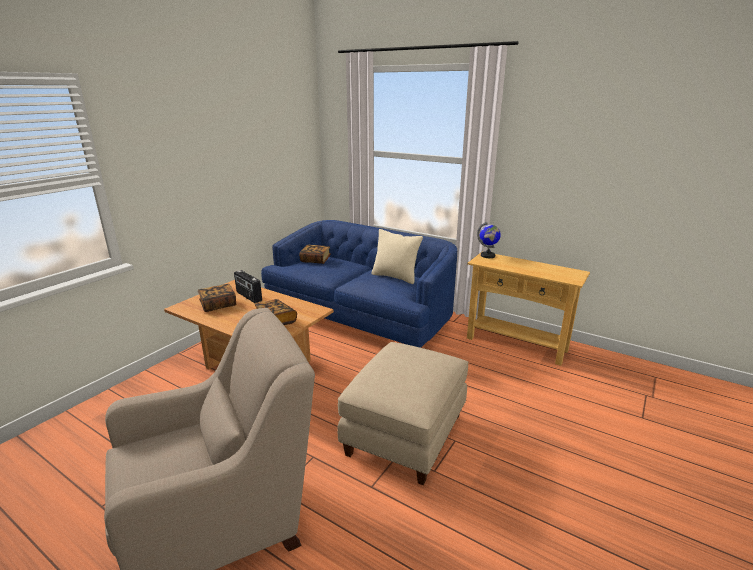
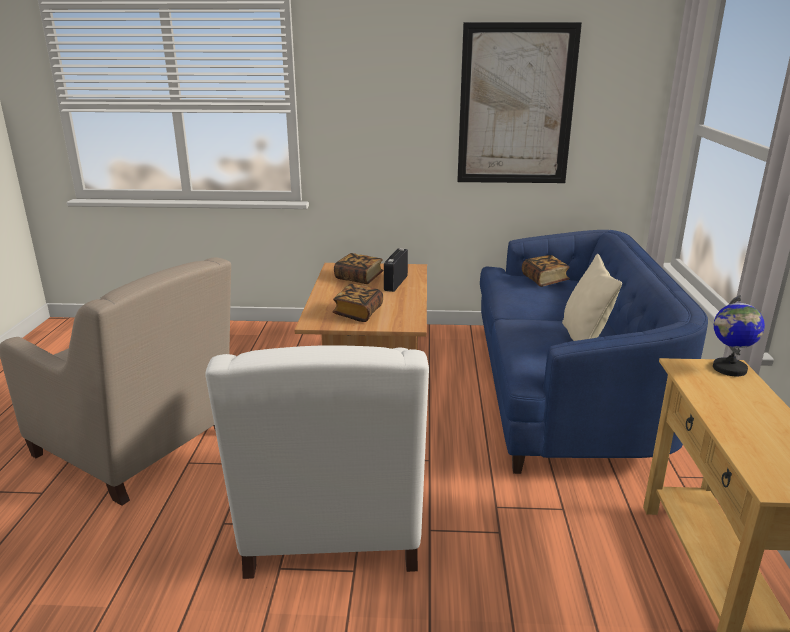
camera: 60 degrees right, 0 degrees up
beige ottoman [337,342,468,485] -> white armchair [205,345,429,579]
none -> picture [457,22,582,183]

